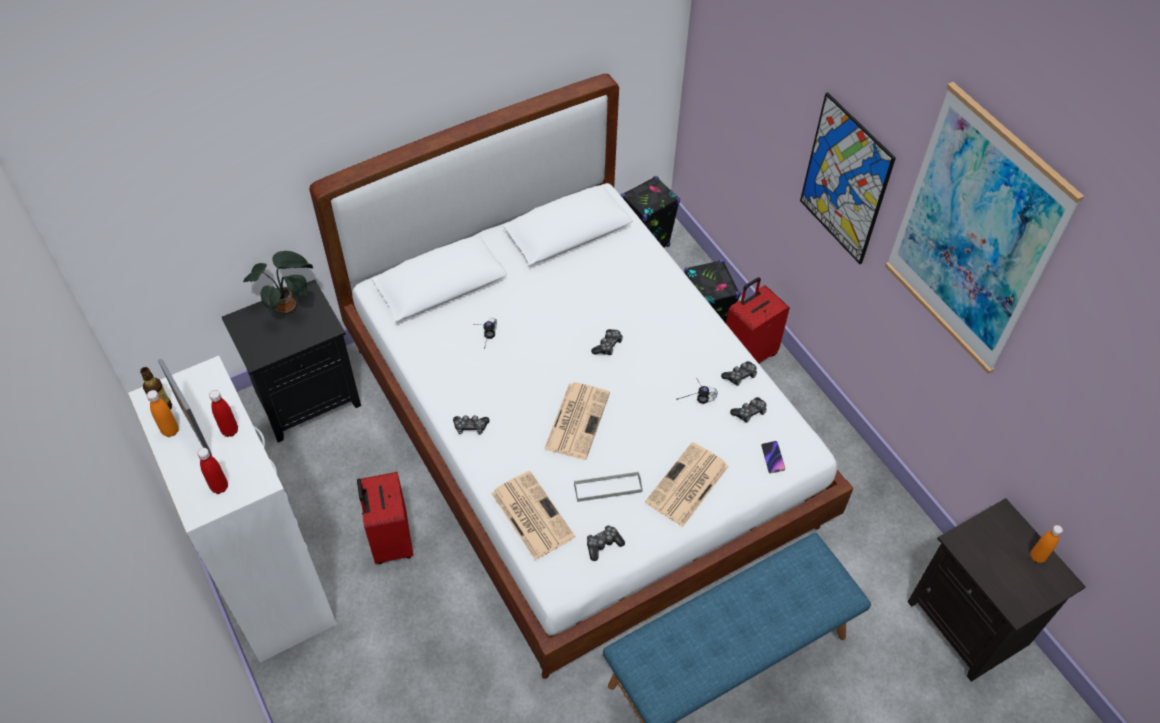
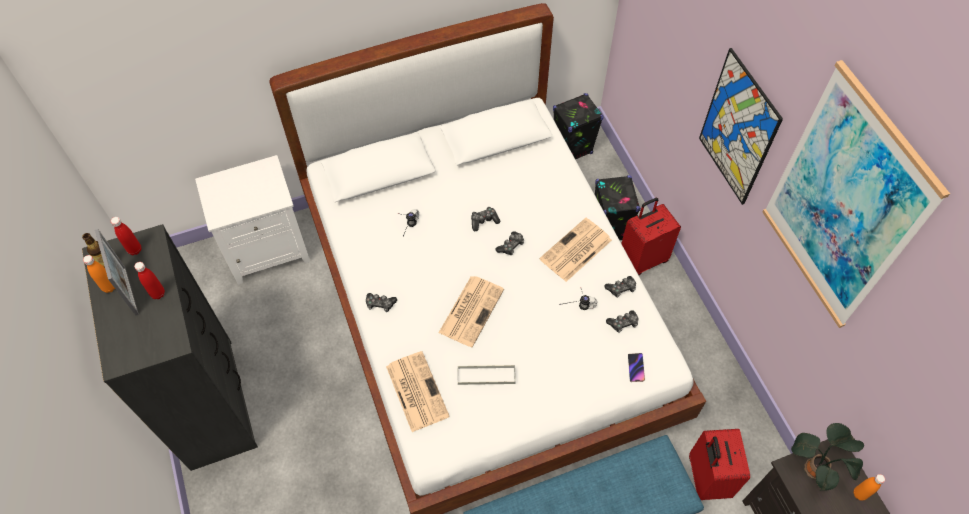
camera: 10 degrees right, 5 degrees up
white dresser [128,356,337,663] -> black dresser [82,224,258,471]
red bottle [197,448,228,494] -> red bottle moved to [111,217,141,255]
black nightstand [222,280,361,443] -> white nightstand [195,155,310,285]
potted plant [243,251,314,315] -> potted plant moved to [791,423,864,491]
red suitcase [357,472,413,564] -> red suitcase moved to [689,429,750,500]
game controller [587,525,625,561] -> game controller moved to [471,207,500,231]
newspaper [645,442,729,527] -> newspaper moved to [539,218,612,282]

